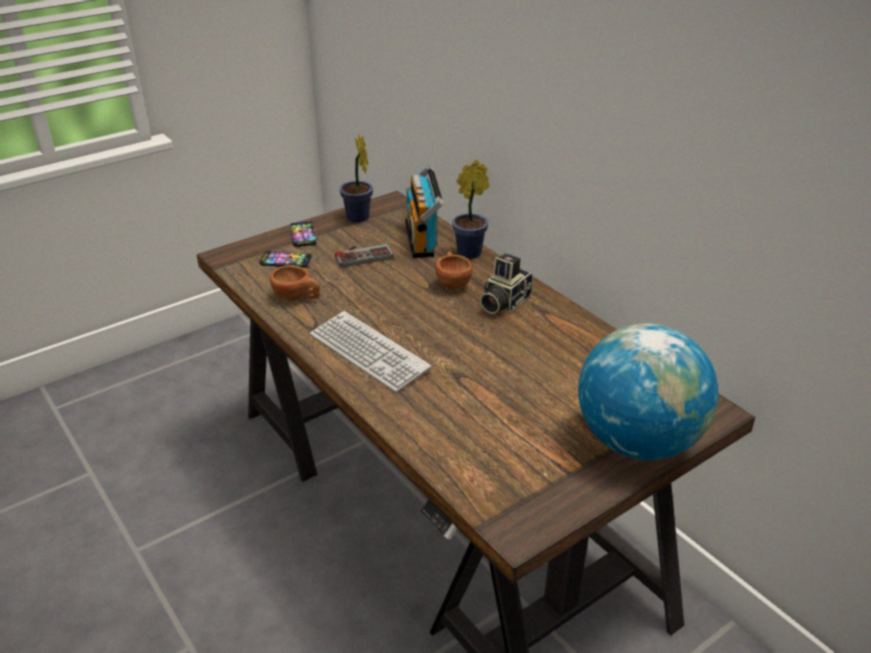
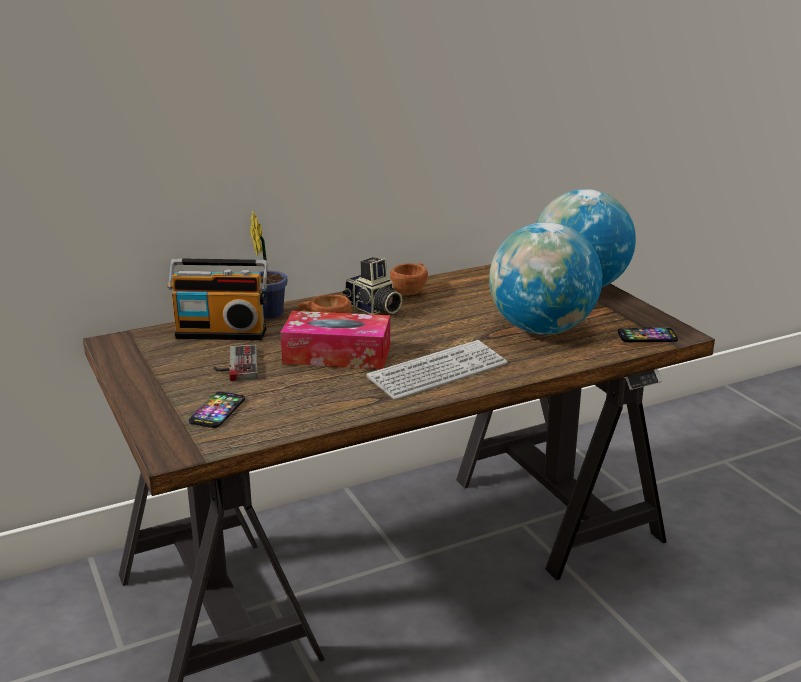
camera: 80 degrees left, 10 degrees down
brown cup [270,265,320,300] -> brown cup moved to [390,263,428,295]
phone [290,221,317,247] -> phone moved to [618,328,678,342]
potted plant [339,134,373,223] -> none
none -> tissue box [280,311,390,369]
none -> globe [489,222,602,335]

